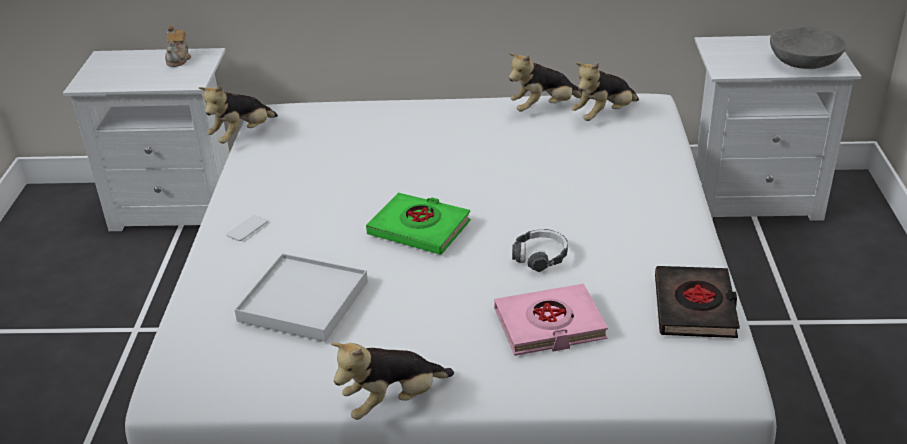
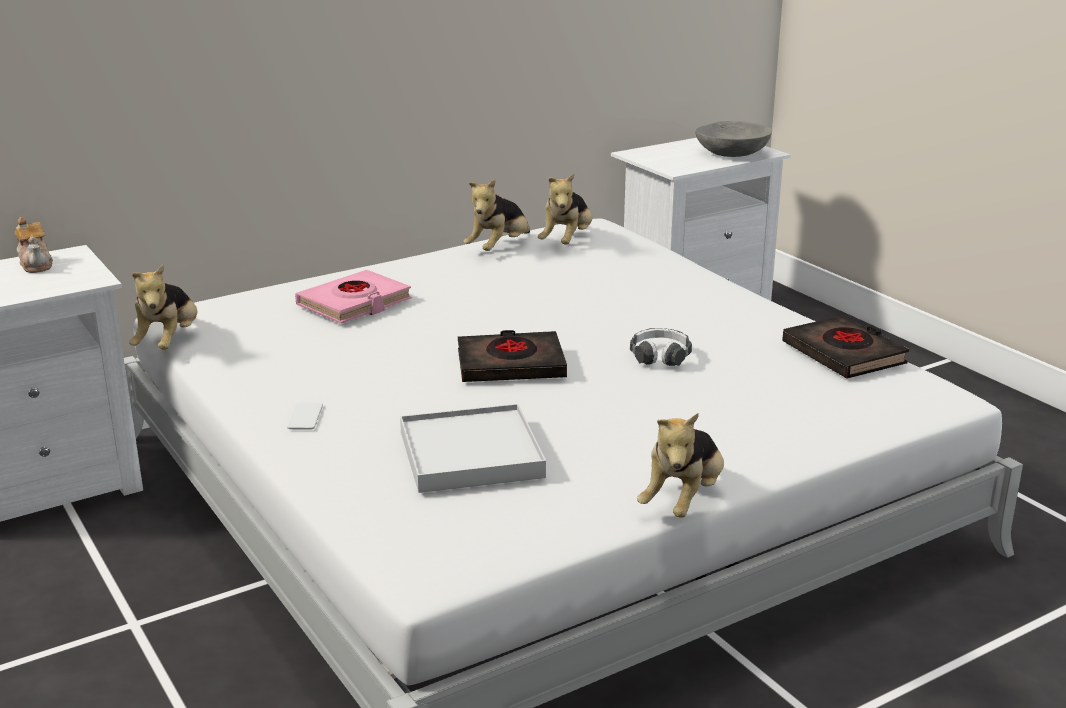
camera: 35 degrees left, 10 degrees down
green book [366,193,471,255] -> black book [458,330,567,382]
pink book [494,284,608,356] -> pink book moved to [295,270,412,324]

